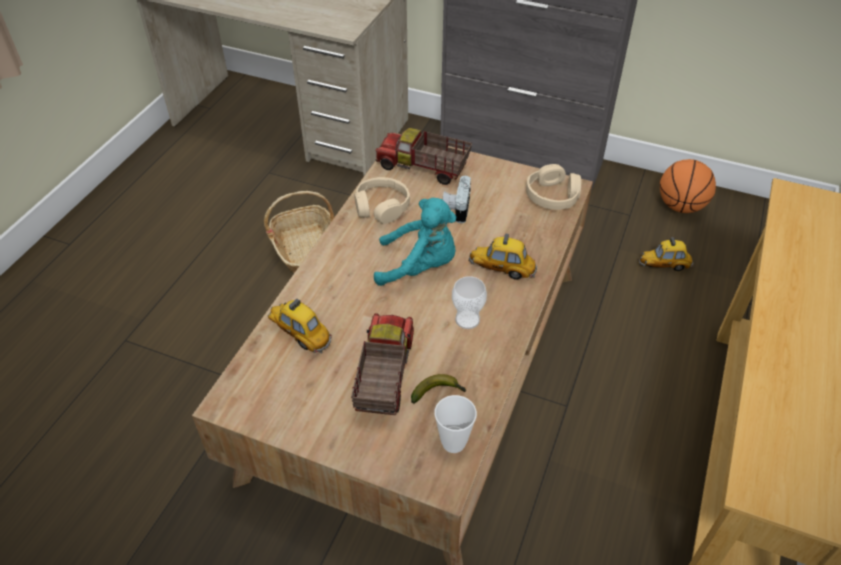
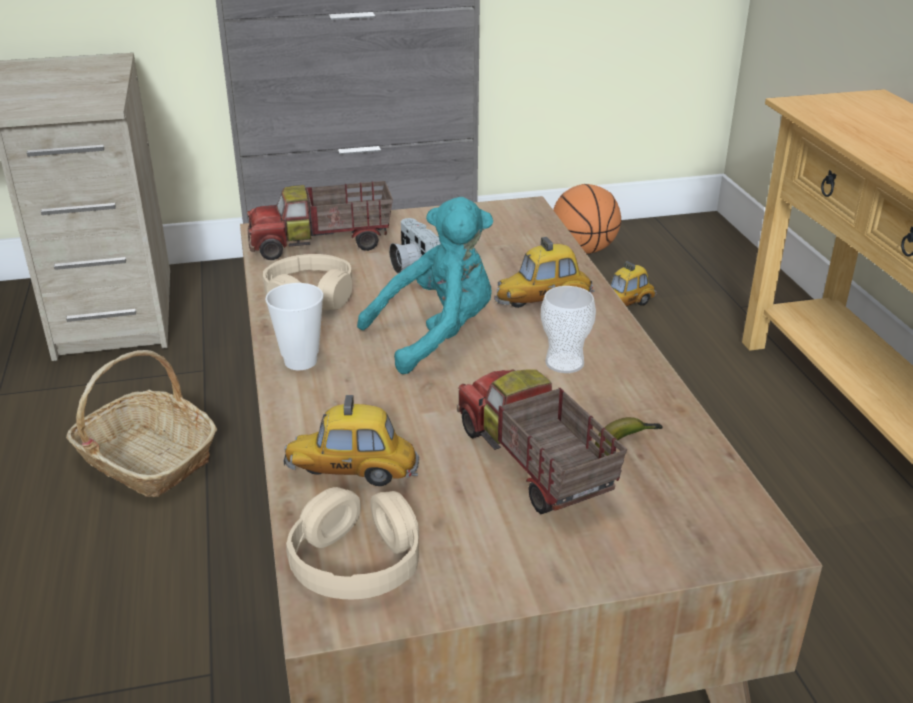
camera: 35 degrees left, 15 degrees down
cup [434,395,477,453] -> cup moved to [265,283,324,370]
beige headphones [526,164,581,210] -> beige headphones moved to [286,487,419,600]

